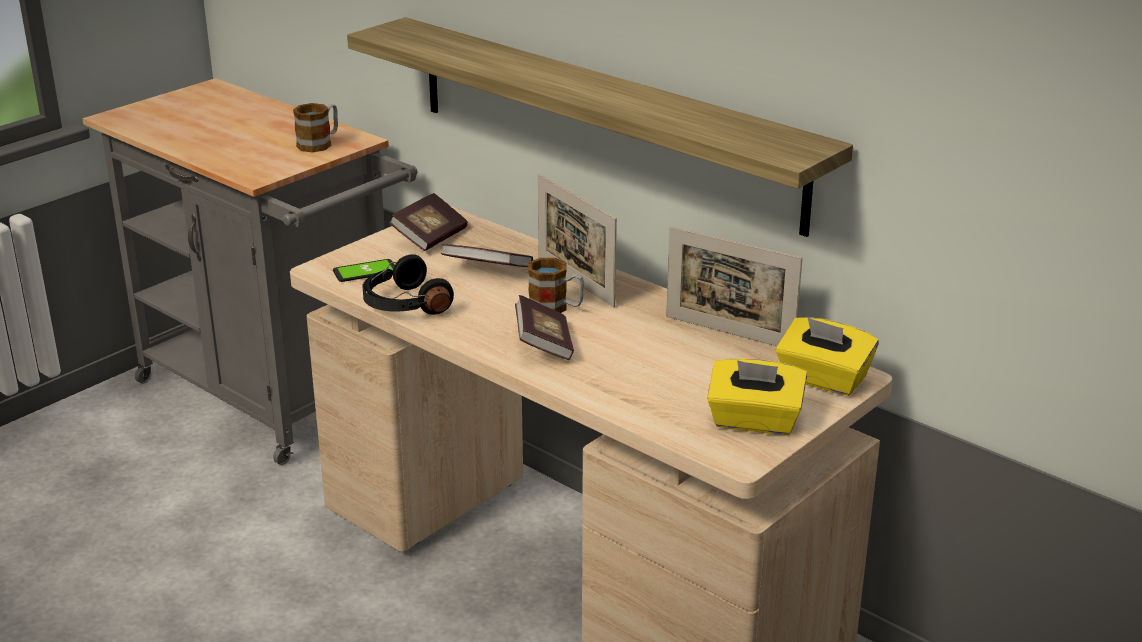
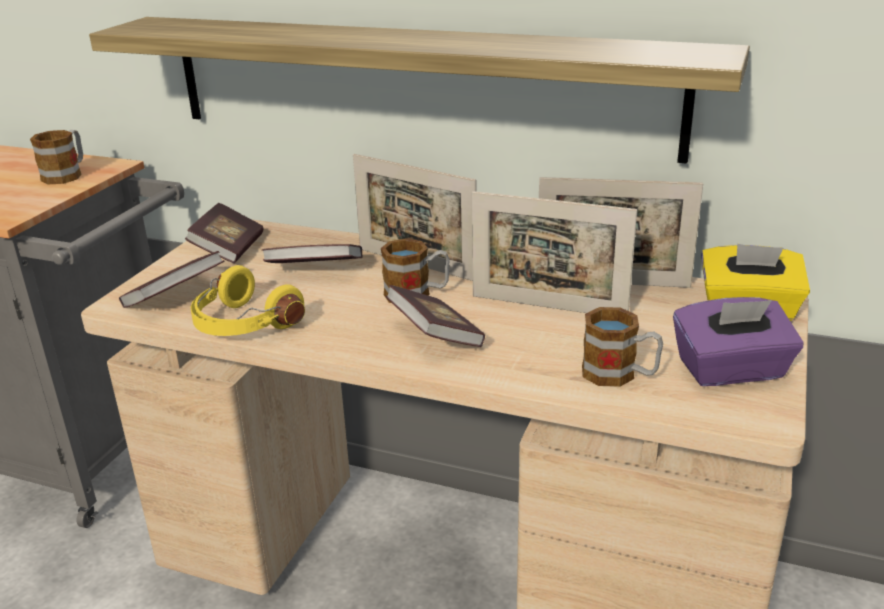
camera: 20 degrees left, 0 degrees up
phone [333,259,395,282] -> book [119,251,224,308]
black headphones [363,254,454,315] -> yellow headphones [191,265,305,336]
yellow tissue box [707,358,807,435] -> purple tissue box [673,297,804,386]
none -> picture frame [472,191,637,313]
none -> mug [582,307,663,387]

